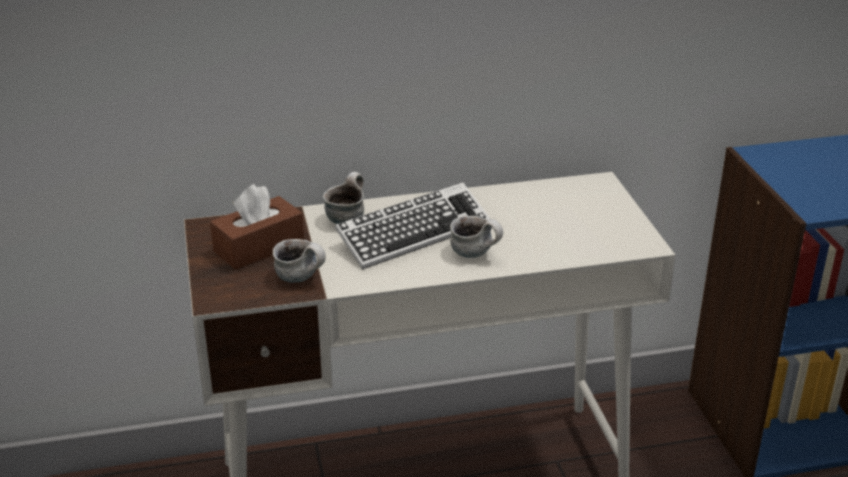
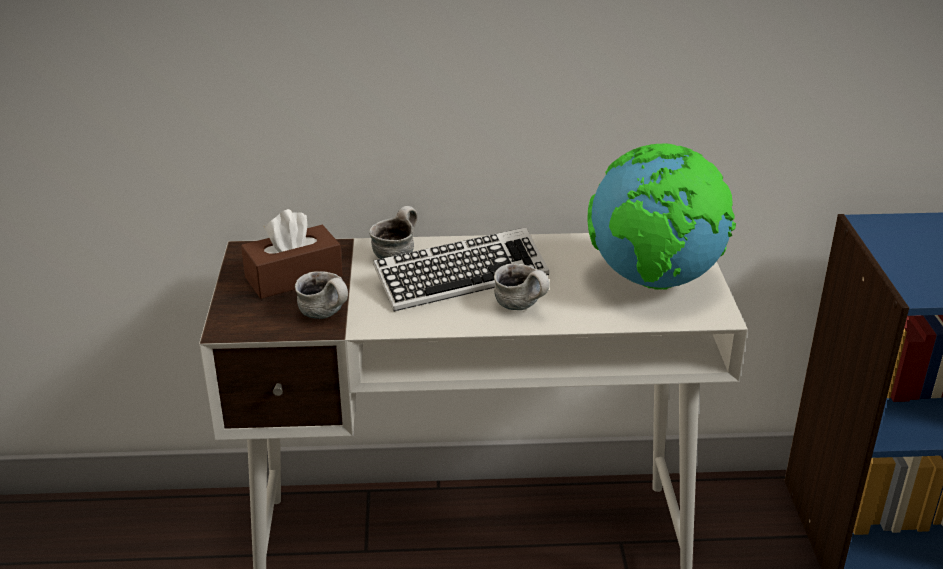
camera: 10 degrees right, 0 degrees up
none -> globe [588,144,736,290]

